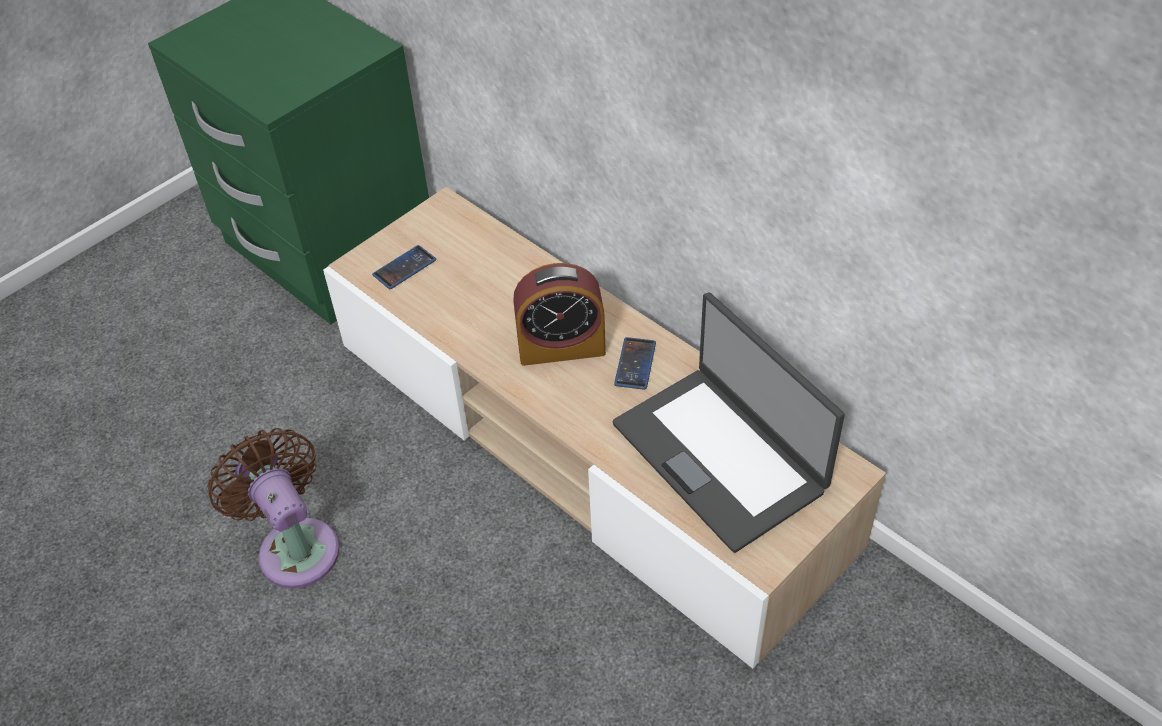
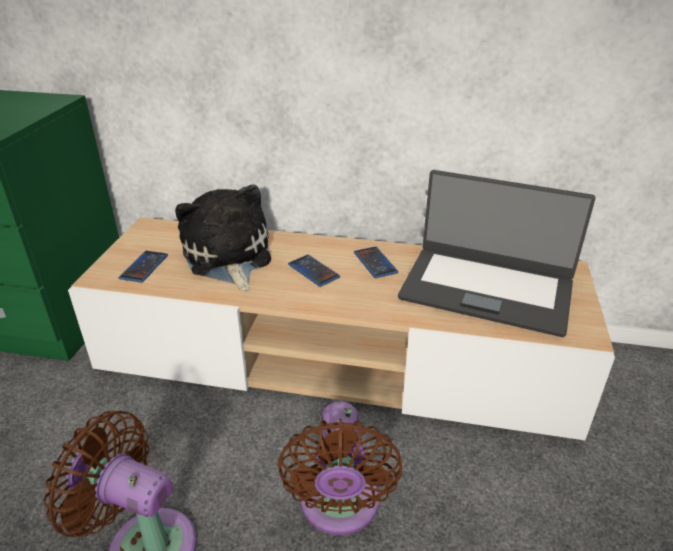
camera: 35 degrees left, 15 degrees down
alarm clock [513,263,606,366] -> phone [288,255,340,287]
none -> plush toy [175,184,271,291]
none -> brown fan [277,401,402,535]

